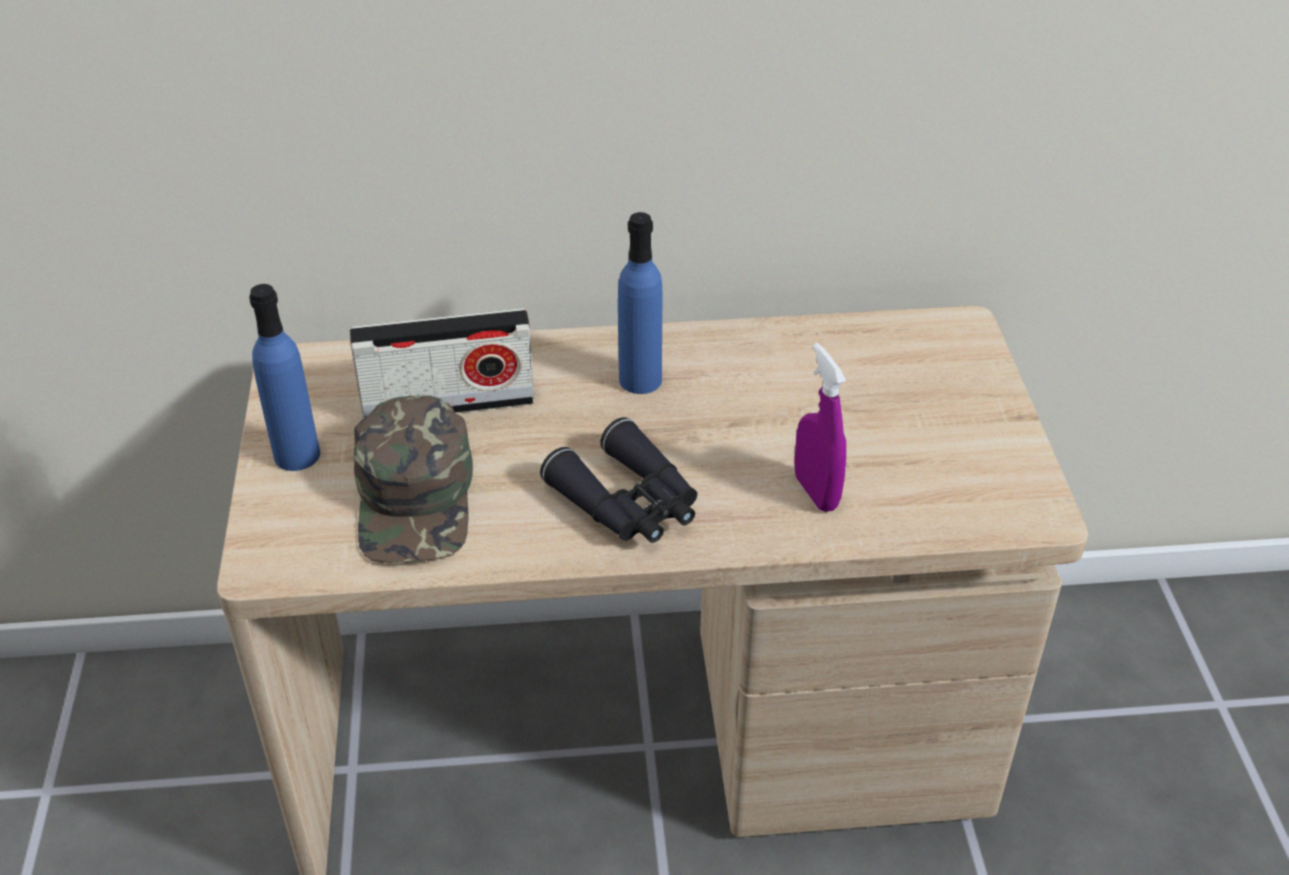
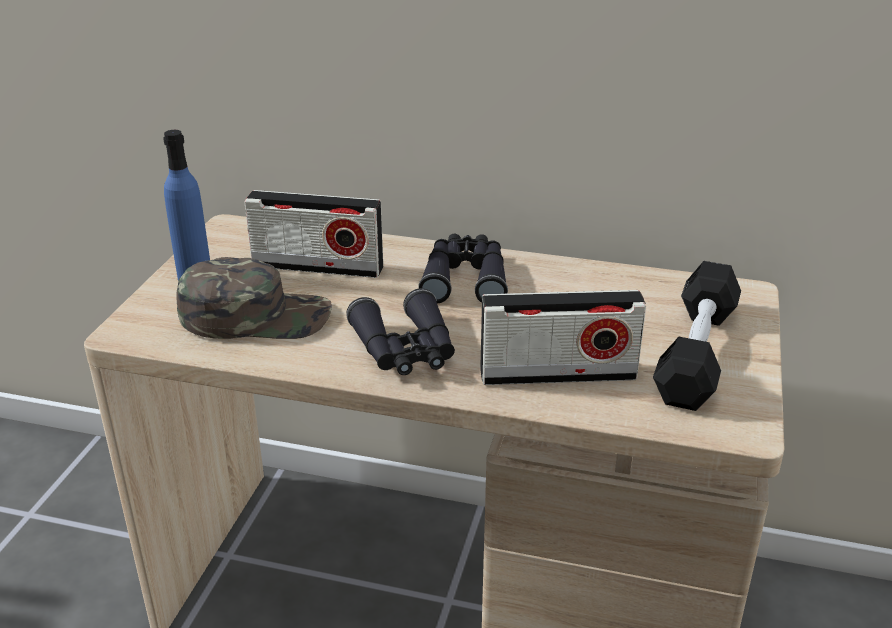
camera: 20 degrees right, 10 degrees down
green cap [353,395,473,563] -> green cap turned 105 degrees counterclockwise [177,257,332,339]
blue bottle [618,212,662,394] -> black binoculars [418,234,508,304]
purple spray bottle [794,343,846,512] -> radio [480,290,646,385]
none -> black dumbbell [653,261,741,411]

